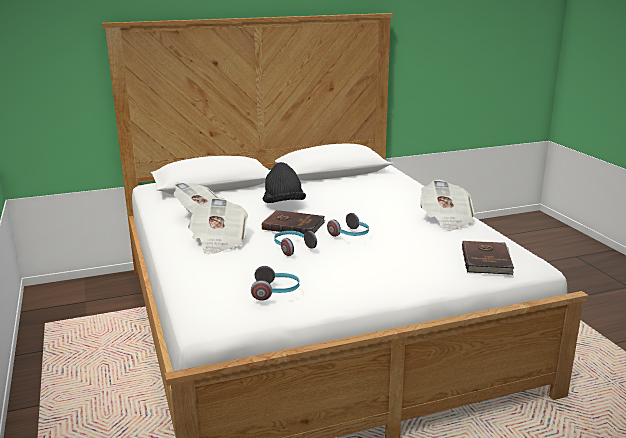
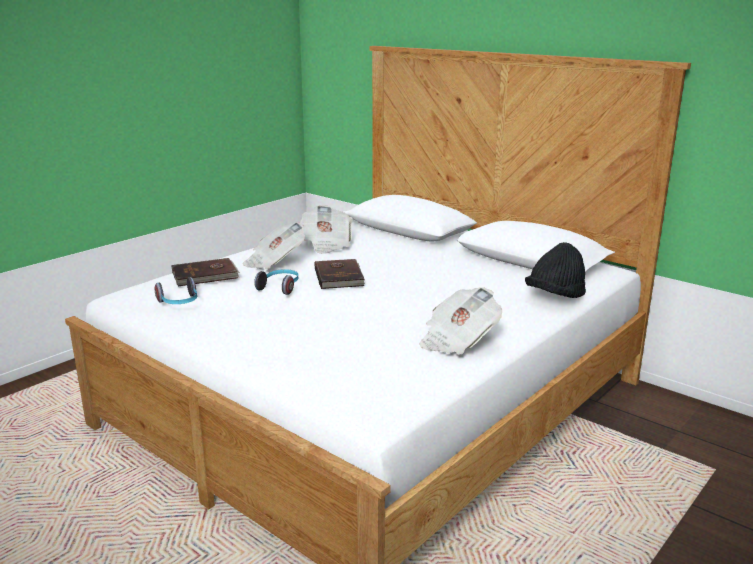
camera: 60 degrees right, 0 degrees up
black hat [263,162,306,203] -> black hat moved to [525,242,586,298]
headphones [327,213,369,237] -> none
brown book [462,241,514,275] -> brown book moved to [171,258,240,287]

